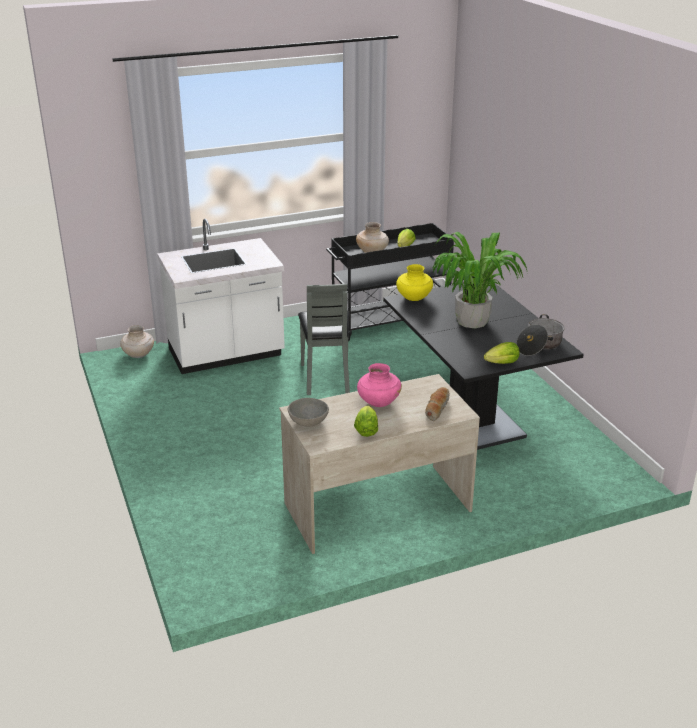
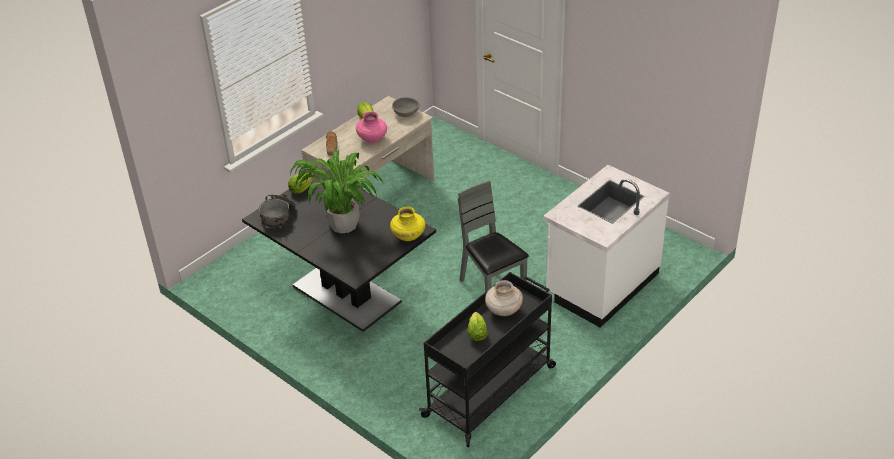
camera: 155 degrees right, 10 degrees up
beige vase [120,325,154,358] -> none

